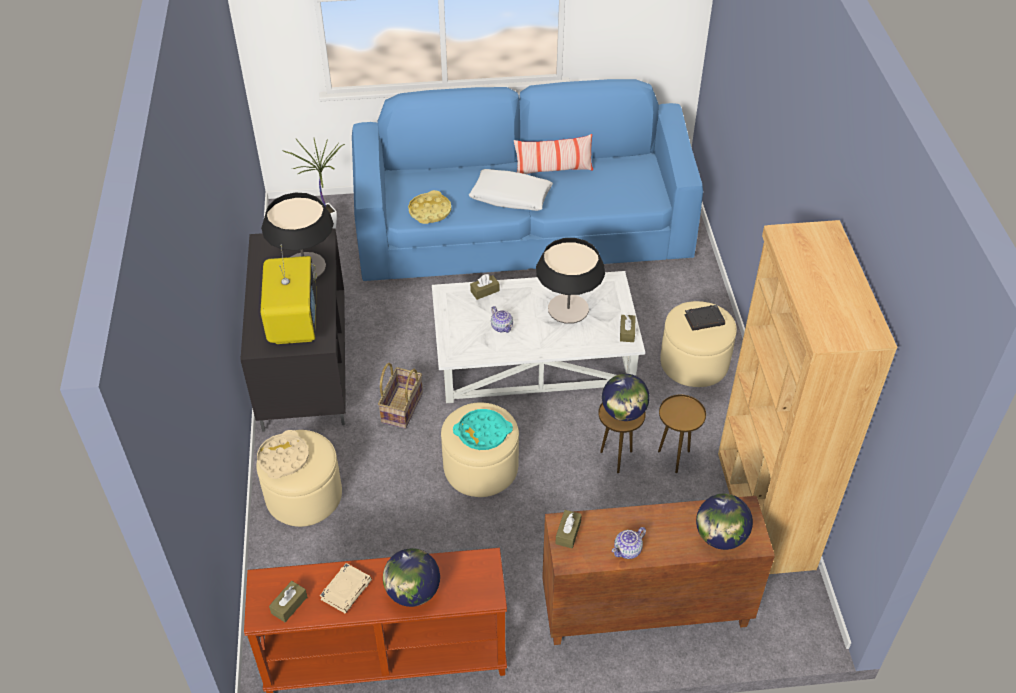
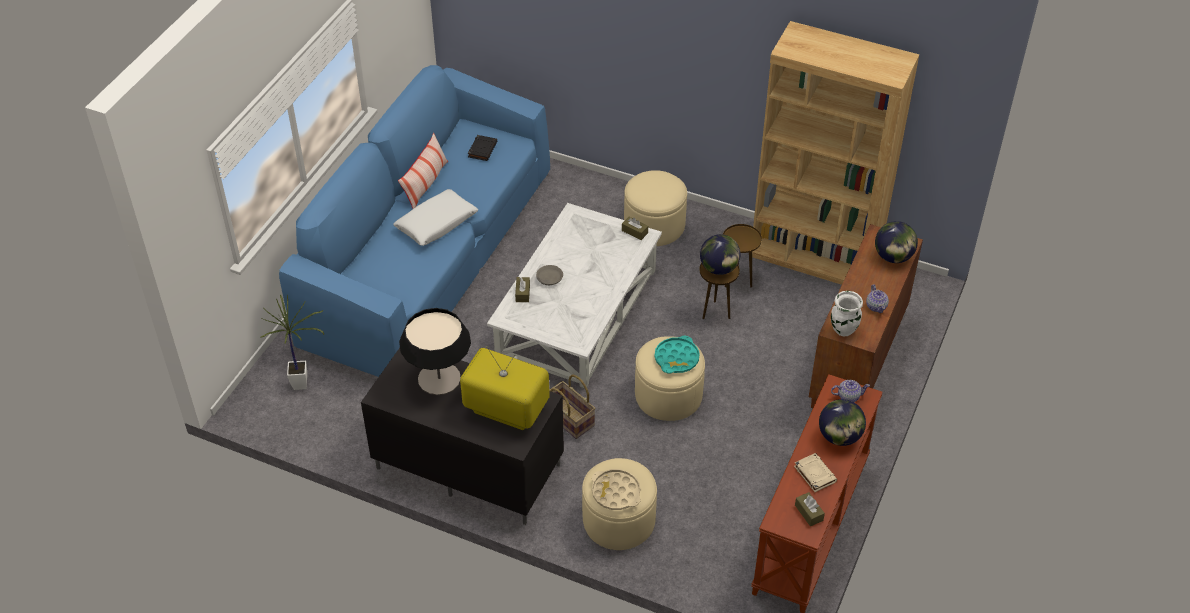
camera: 60 degrees left, 0 degrees up
yellow tray [408,190,451,224] -> none
teapot [491,306,513,333] -> teapot moved to [831,380,870,402]
table lamp [536,238,605,324] -> none
brown tissue box [555,510,582,548] -> white vase [831,291,863,336]
black book [684,305,725,331] -> black book moved to [468,135,497,161]
none -> grey bowl [536,265,563,285]

